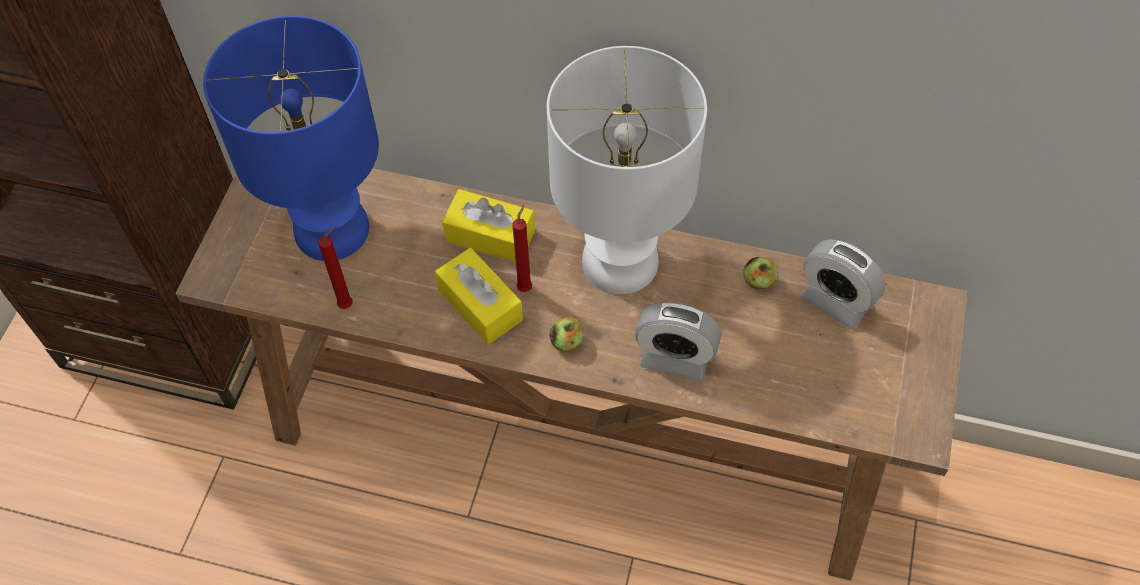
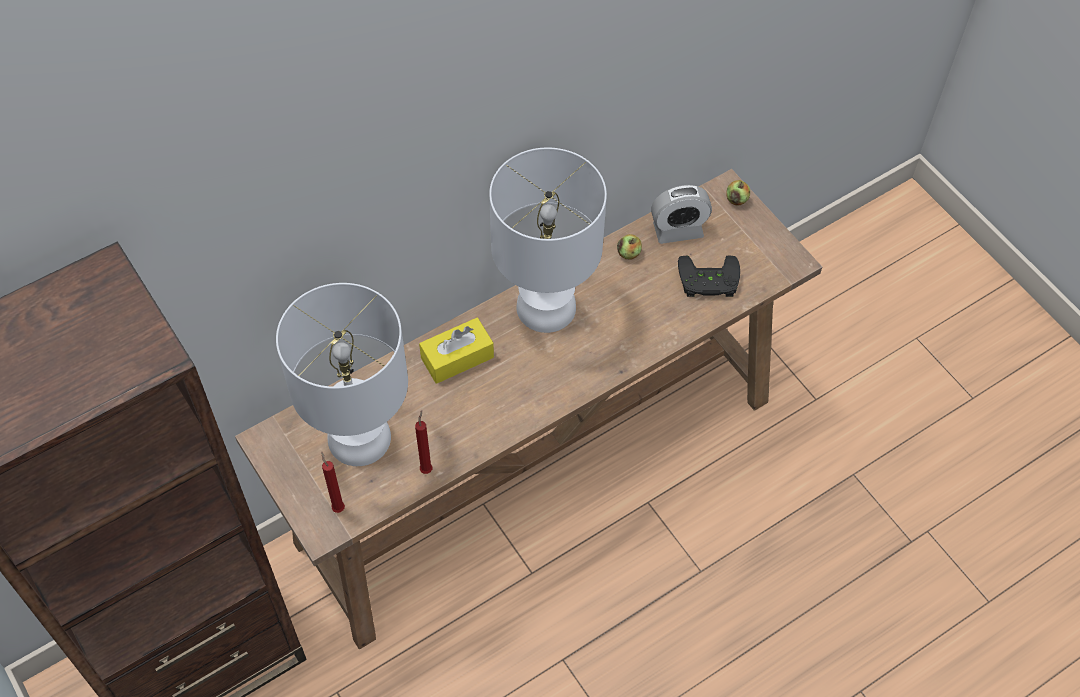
camera: 50 degrees left, 0 degrees up
blue table lamp [203,16,379,261] -> white table lamp [276,283,408,466]
yellow tissue box [435,248,523,344] -> none
red candle [512,205,532,292] -> red candle moved to [321,451,345,513]
apple [549,317,583,352] -> apple moved to [726,180,750,205]
alarm clock [635,302,721,381] -> none
none -> black game controller [678,255,740,297]

